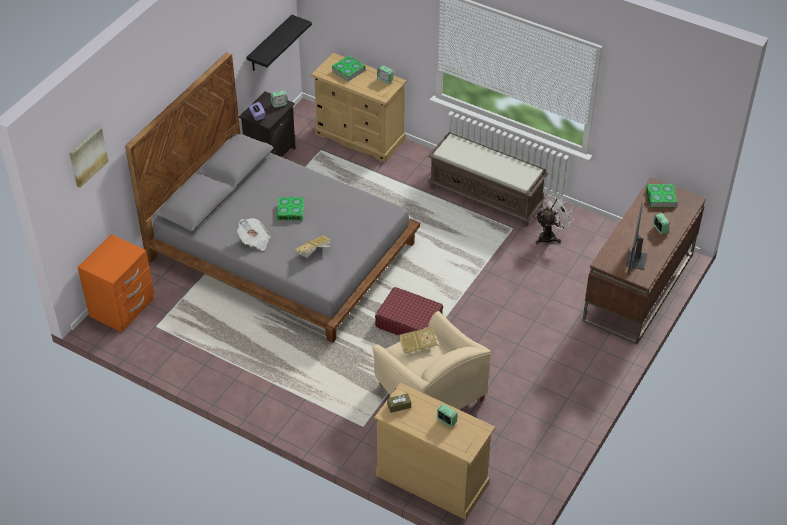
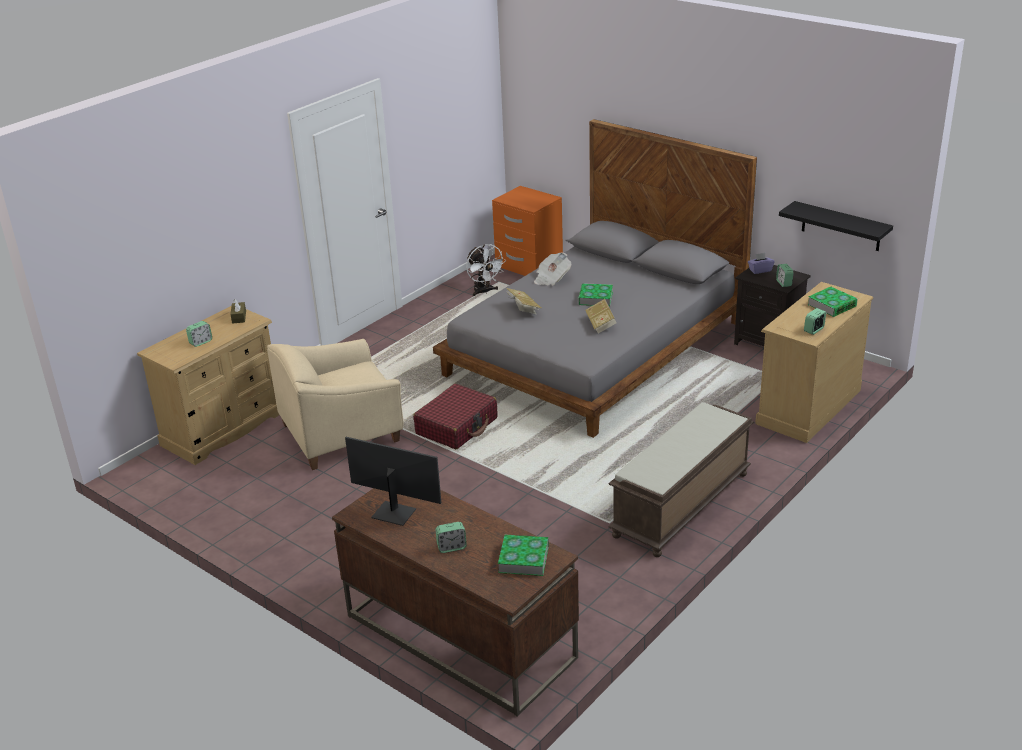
camera: 100 degrees right, 15 degrees down
picture [69,127,109,188] -> none
book [399,327,438,354] -> book moved to [585,299,617,333]
white fan [535,193,574,245] -> white fan moved to [466,244,506,296]

